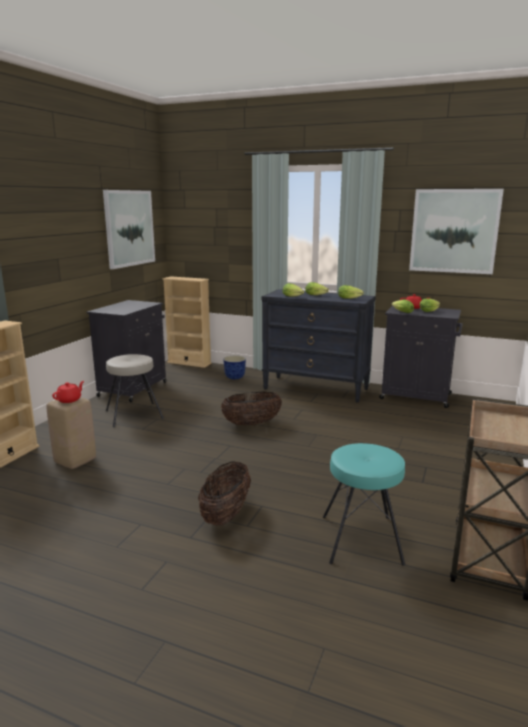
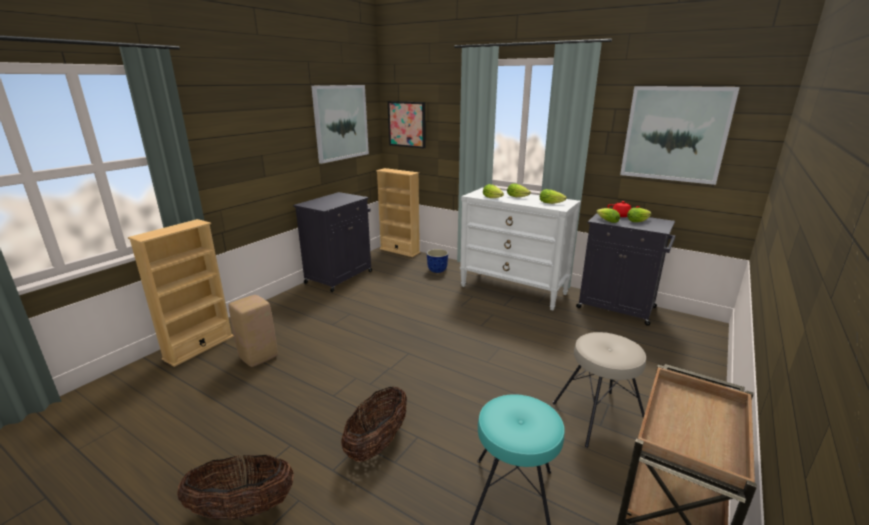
camera: 10 degrees right, 5 degrees up
red teapot [52,381,84,403] -> none
beige stool [106,354,164,427] -> beige stool moved to [553,332,646,448]
basket [221,391,282,425] -> basket moved to [177,455,294,520]
black dresser [261,289,376,403] -> white dresser [460,188,581,310]
none -> picture [388,101,426,148]

